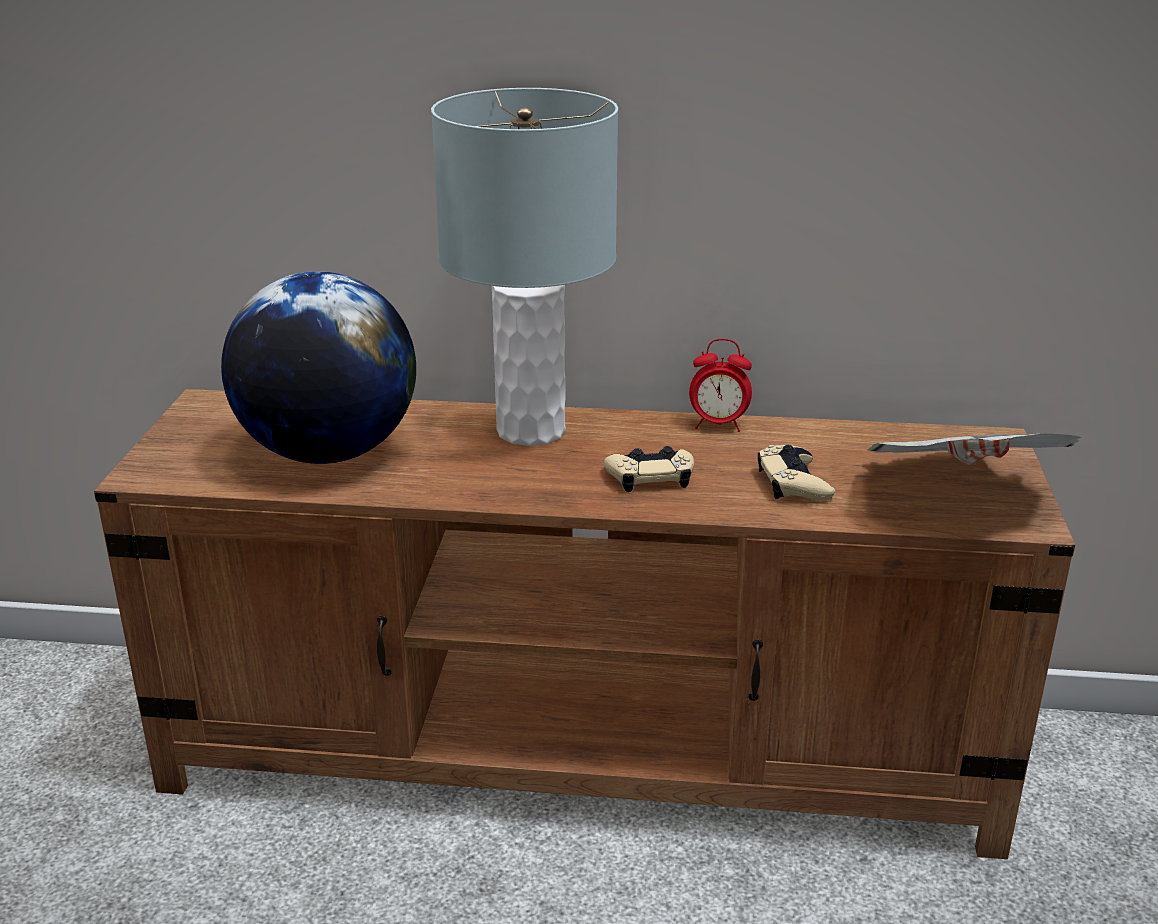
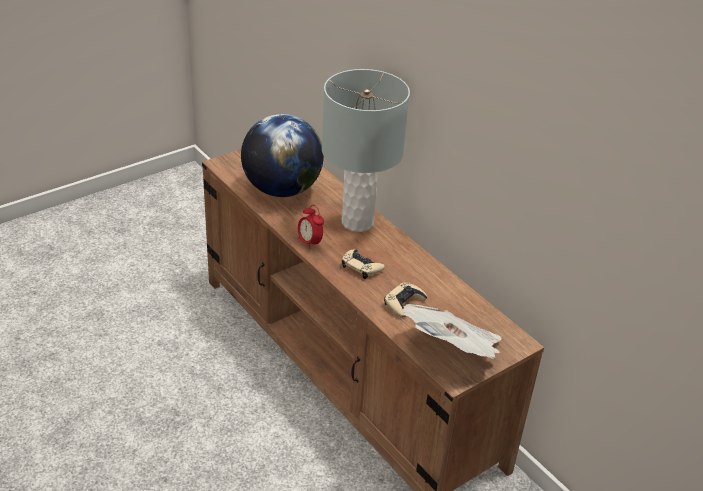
camera: 45 degrees right, 10 degrees up
alarm clock [689,339,752,432] -> alarm clock moved to [298,205,324,250]

